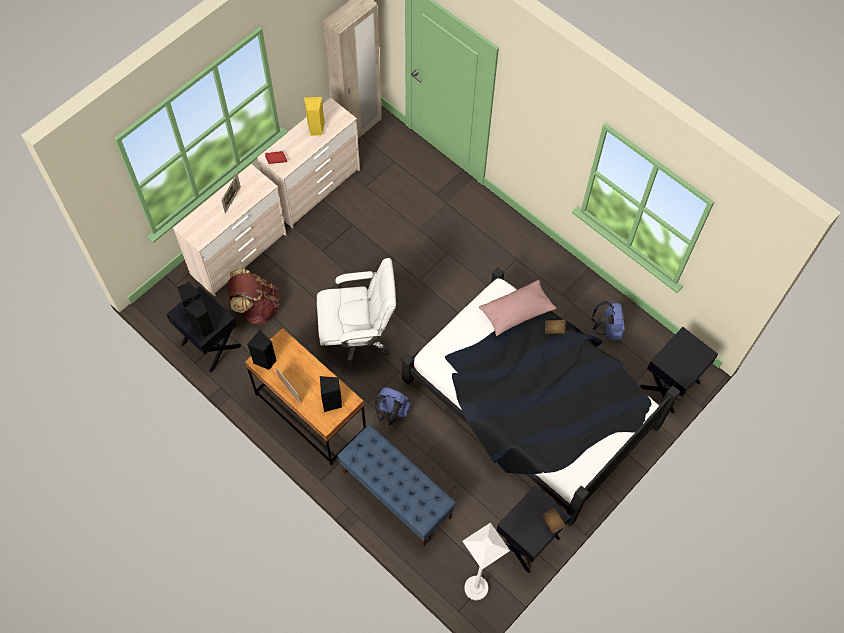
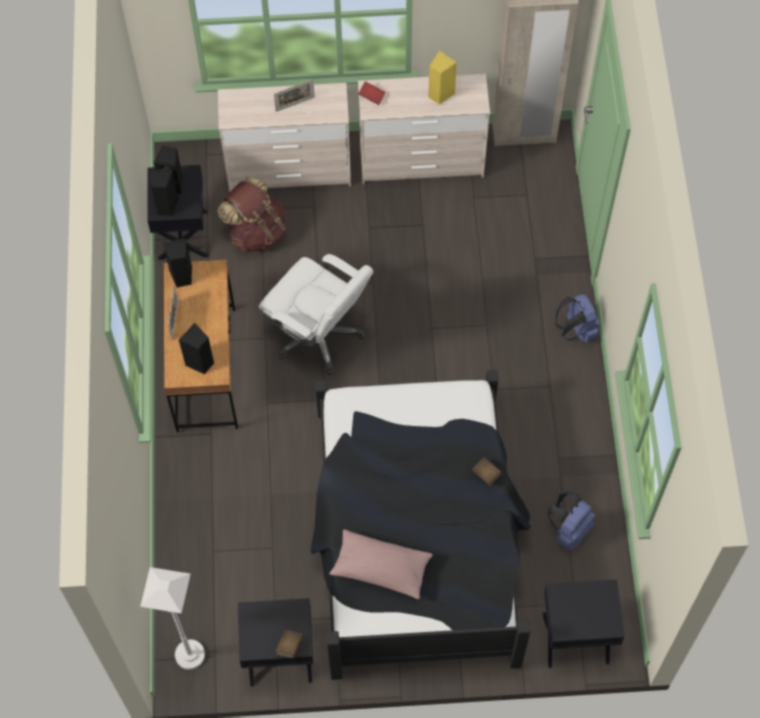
camera: 45 degrees right, 0 degrees up
blue bench [337,424,456,547] -> none
blue backpack [375,387,411,425] -> blue backpack moved to [555,294,600,342]
pink pillow [479,280,556,336] -> pink pillow moved to [330,529,433,599]

